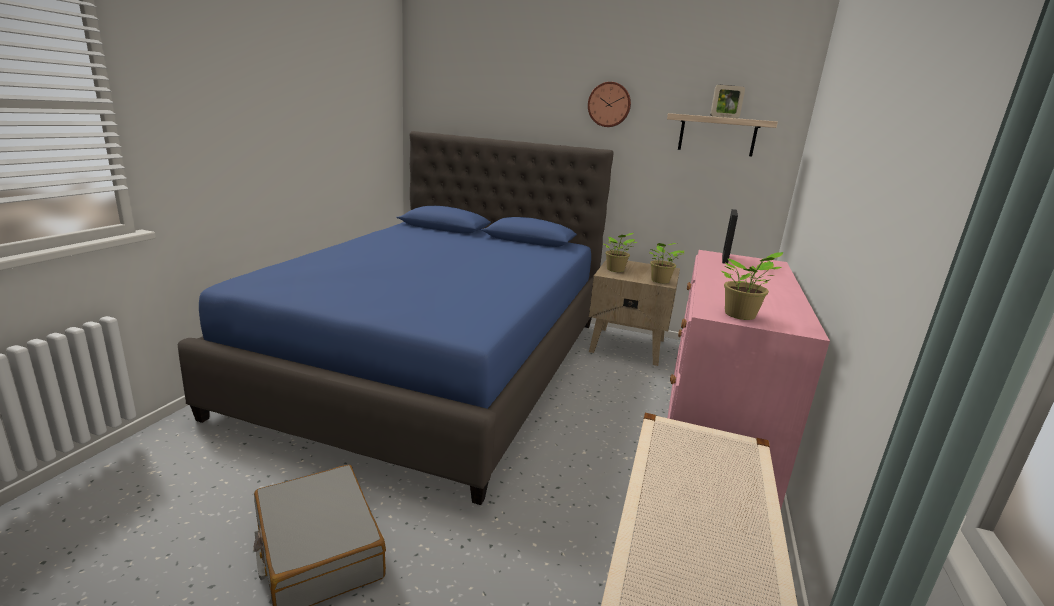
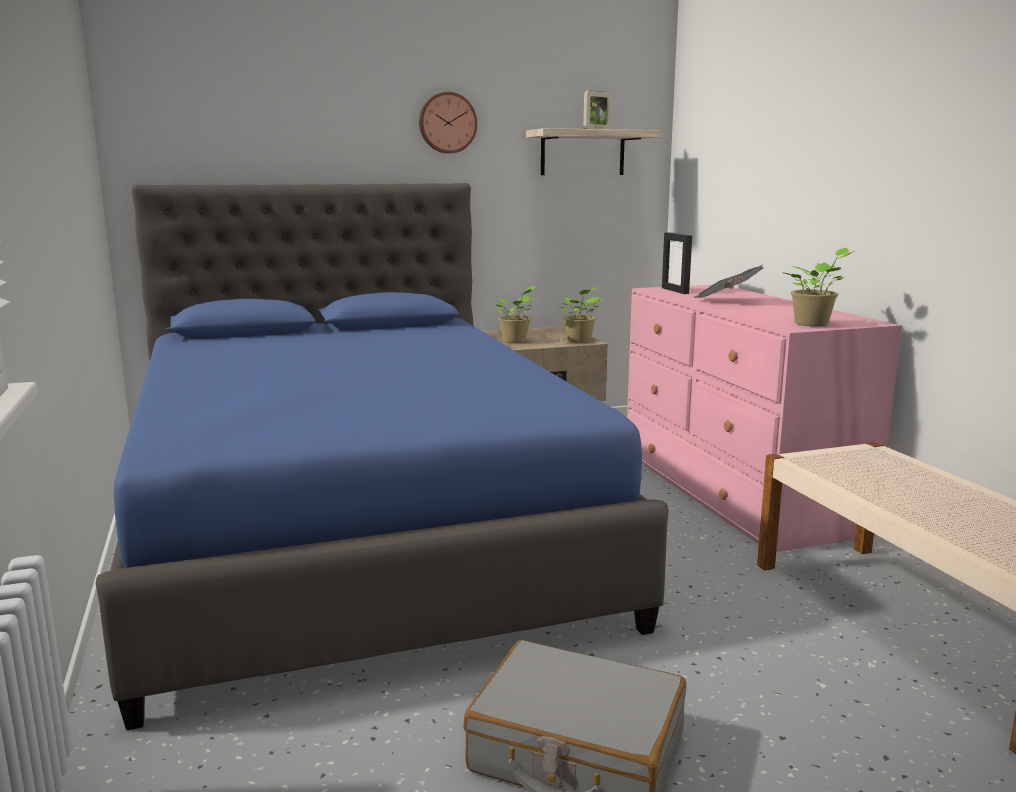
camera: 35 degrees left, 5 degrees down
none -> newspaper [694,265,763,298]

